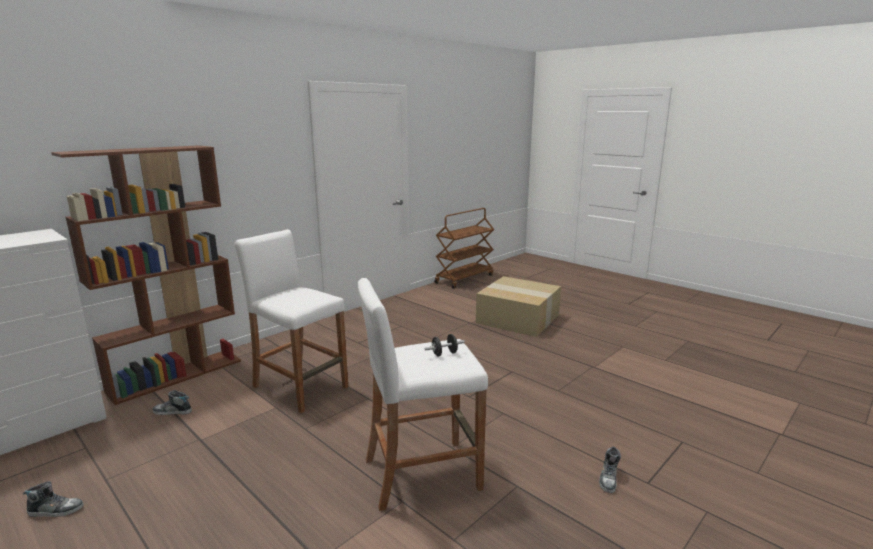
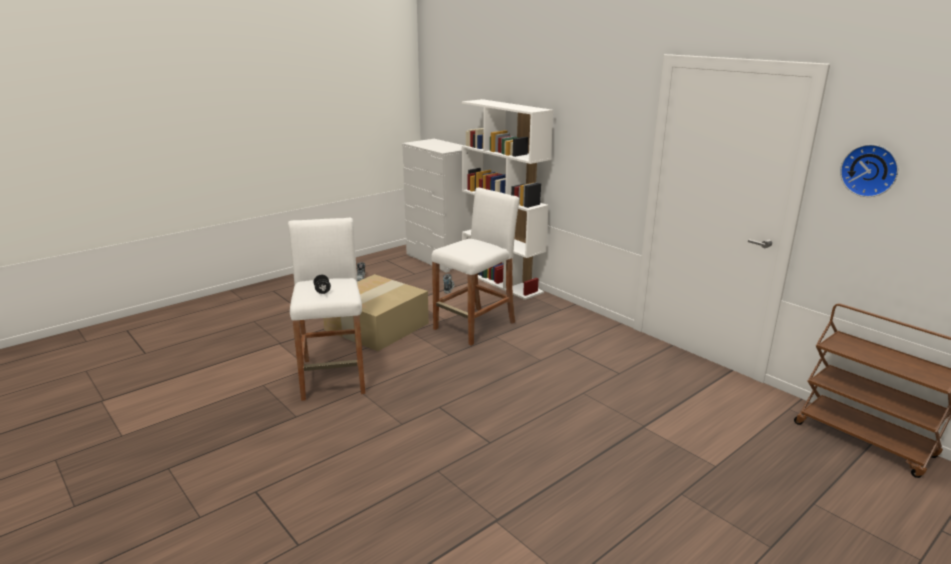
camera: 95 degrees right, 5 degrees up
brown bookcase [51,145,241,405] -> white bookcase [462,99,553,300]
cardboard box [476,276,561,337] -> cardboard box moved to [323,274,429,351]
shoe [599,447,621,493] -> none
none -> wall clock [840,144,898,197]

